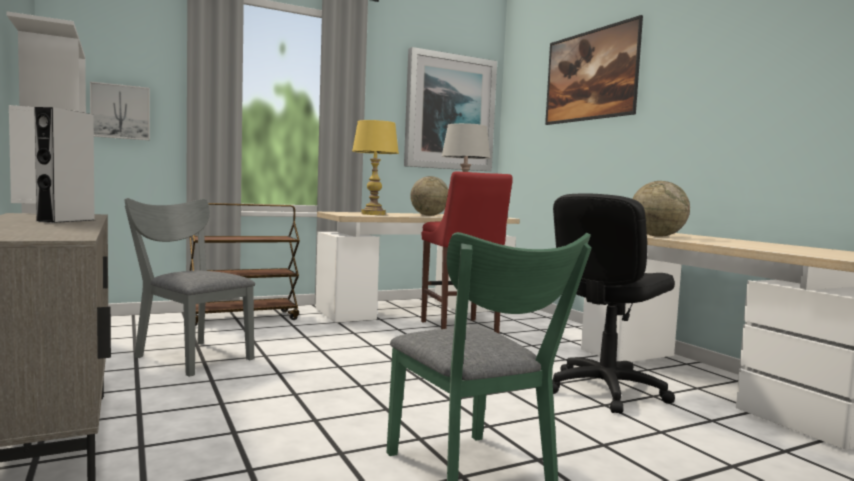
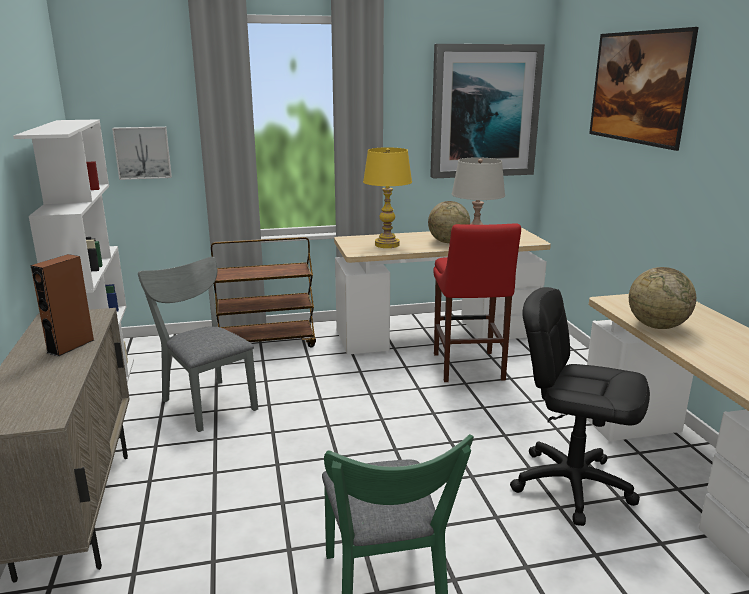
camera: 15 degrees right, 15 degrees up
grey speaker [34,107,95,223] -> brown speaker [30,254,94,357]
black office chair [552,194,675,414] -> black office chair turned 60 degrees clockwise [510,287,650,526]

